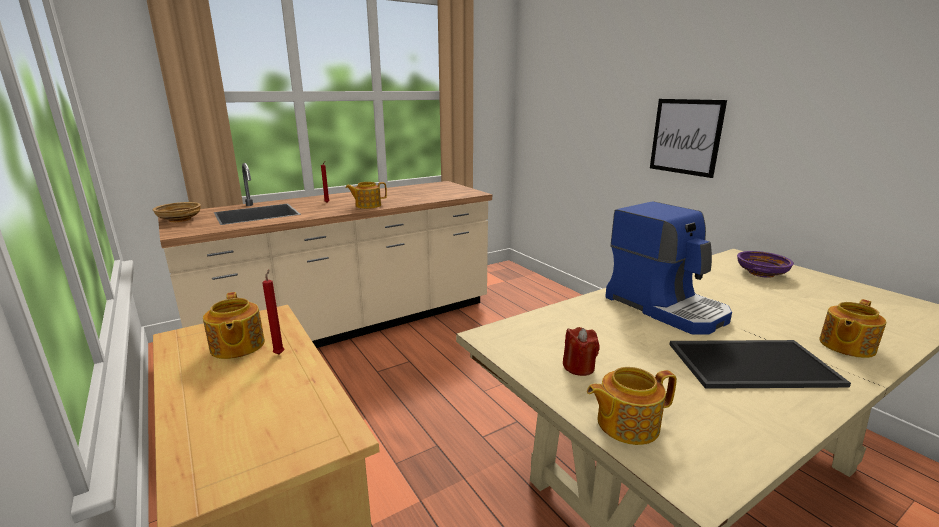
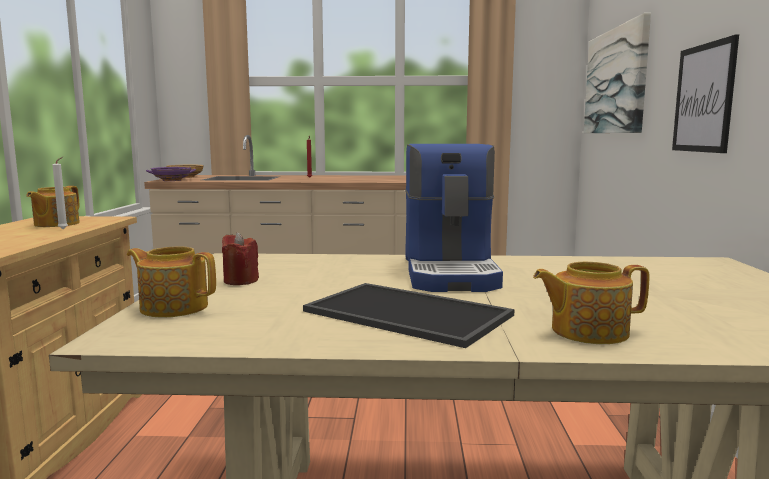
camera: 35 degrees right, 10 degrees down
red candle [262,270,284,354] -> white candle [52,157,68,229]
teapot [345,182,387,209] -> none
purple bowl [737,251,794,278] -> purple bowl moved to [146,167,196,181]
none -> picture [584,13,651,133]

